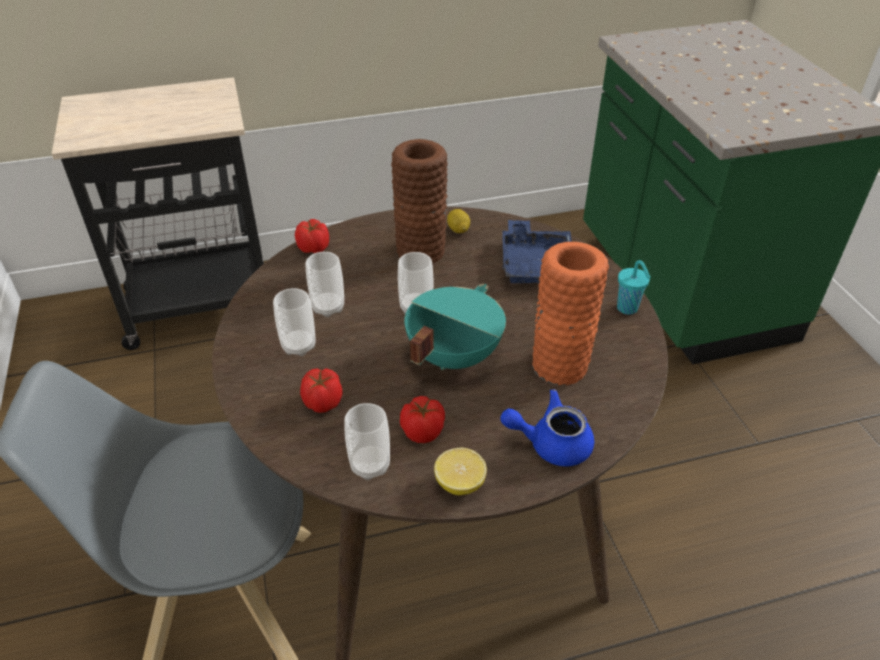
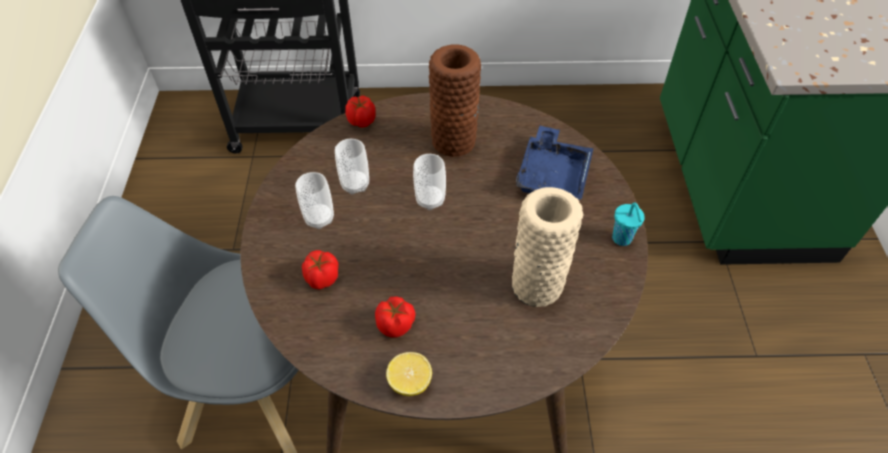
camera: 15 degrees right, 10 degrees up
cup [345,403,390,480] -> none
turquoise cooking pot [404,284,506,370] -> none
lemon [447,209,470,233] -> none
blue teapot [500,389,594,466] -> none
orange vase [532,242,609,385] -> beige vase [512,187,584,307]

